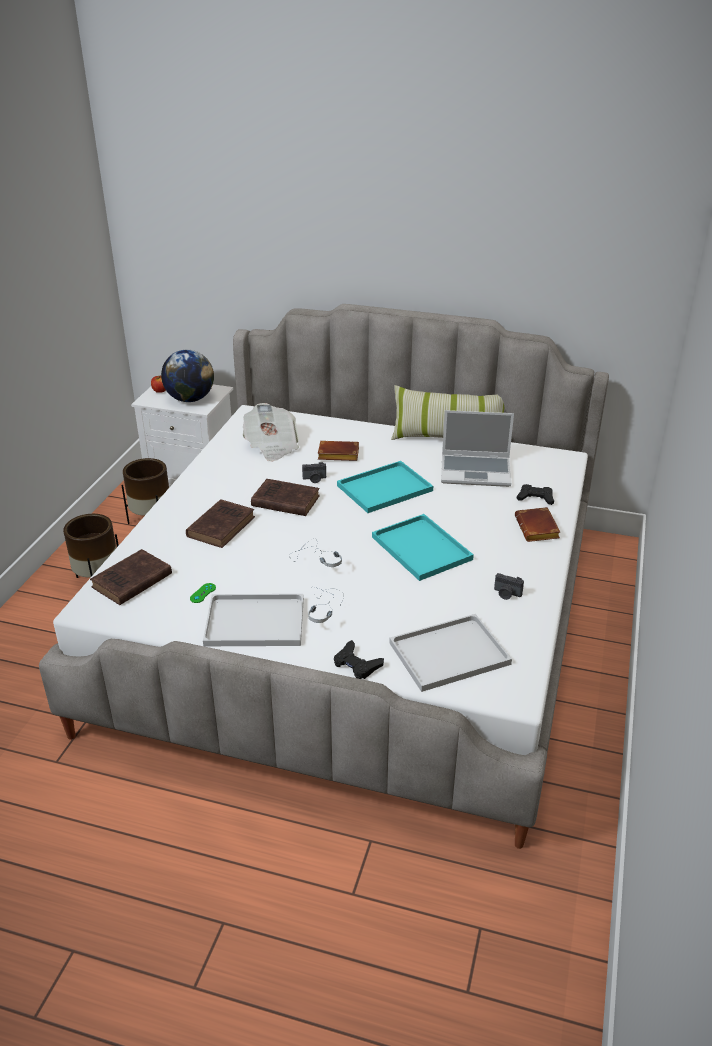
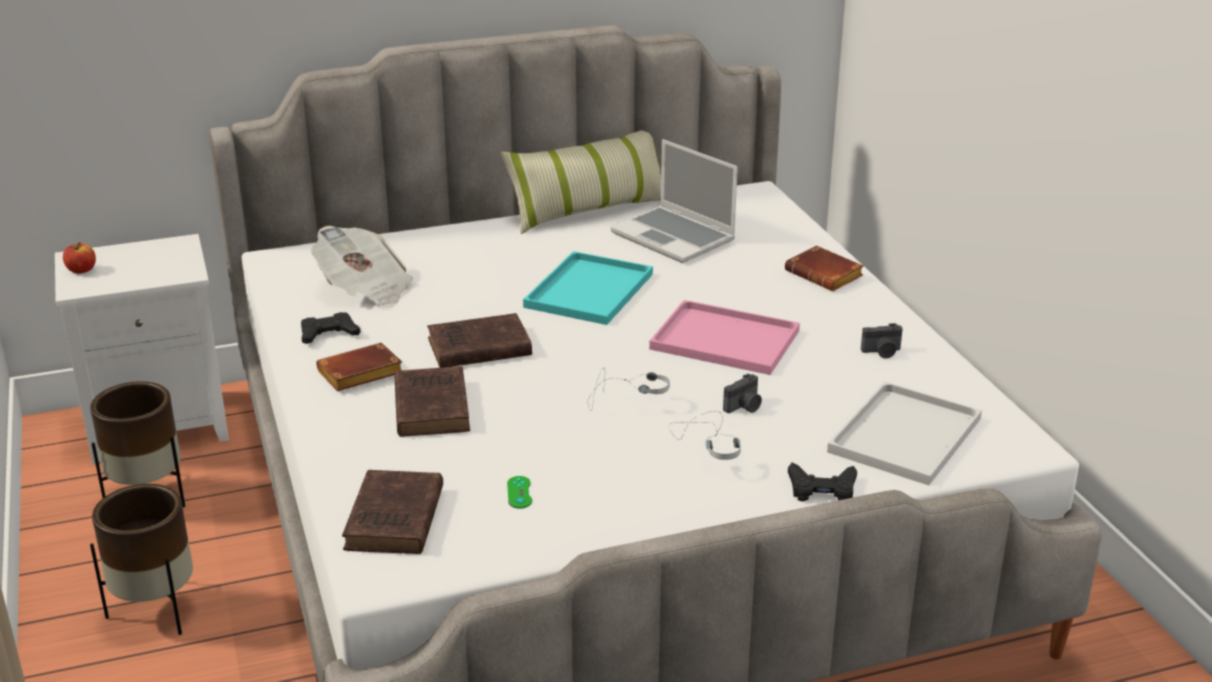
camera: 35 degrees left, 5 degrees down
globe [161,350,214,402] -> none
white tray [203,594,304,646] -> none
camera [302,462,326,483] -> camera moved to [723,373,762,413]
brown book [318,441,359,461] -> brown book moved to [316,343,402,391]
turquoise tray [372,514,474,581] -> pink tray [649,300,800,375]
laptop [441,410,514,487] -> laptop turned 75 degrees clockwise [611,139,738,263]
black game controller [517,484,554,505] -> black game controller moved to [301,312,361,344]

